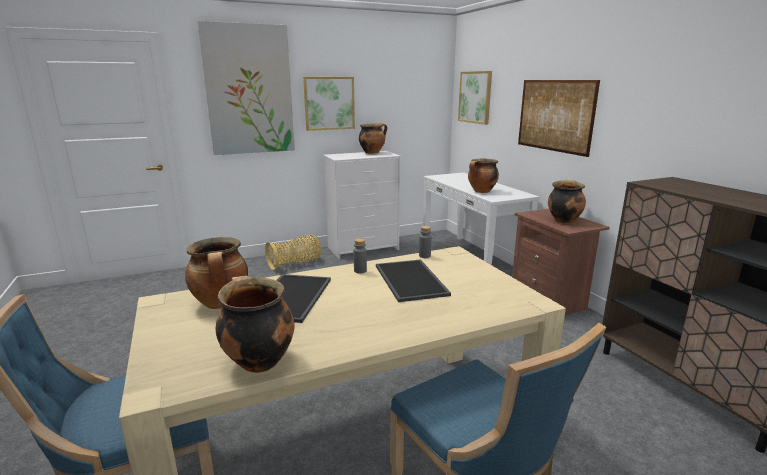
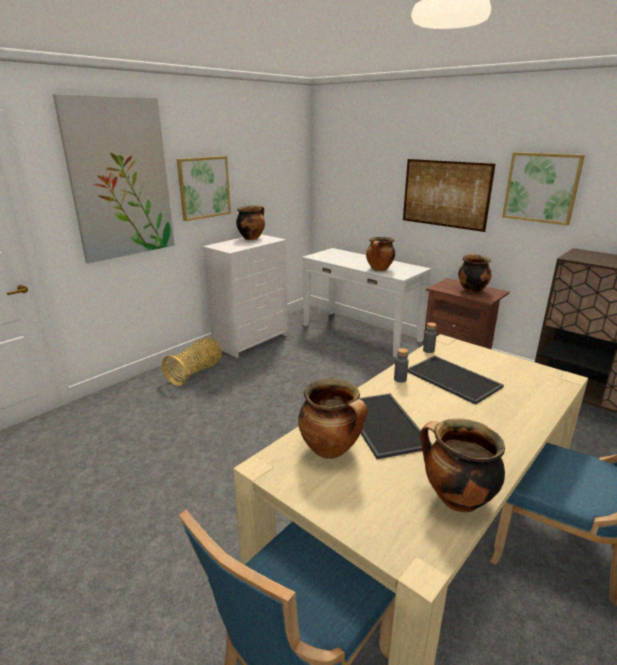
camera: 25 degrees left, 5 degrees up
picture [458,71,492,125] -> picture moved to [502,152,585,226]

